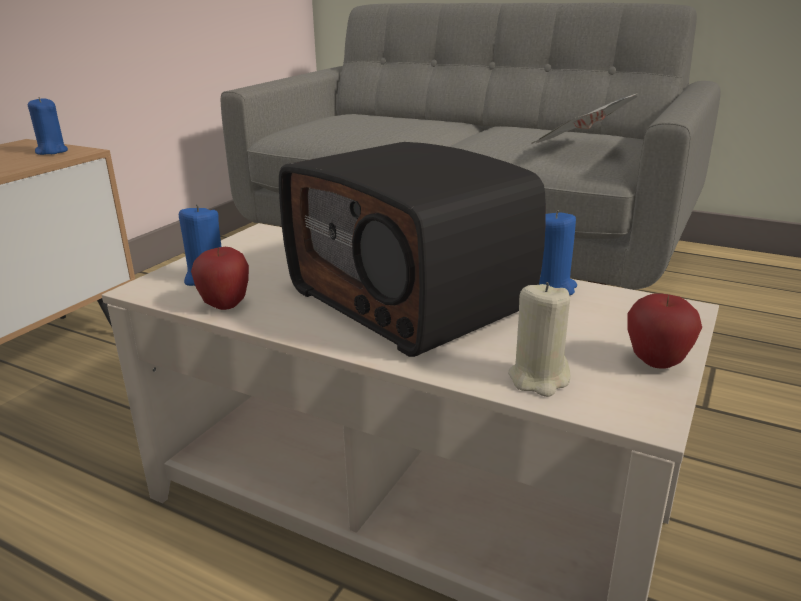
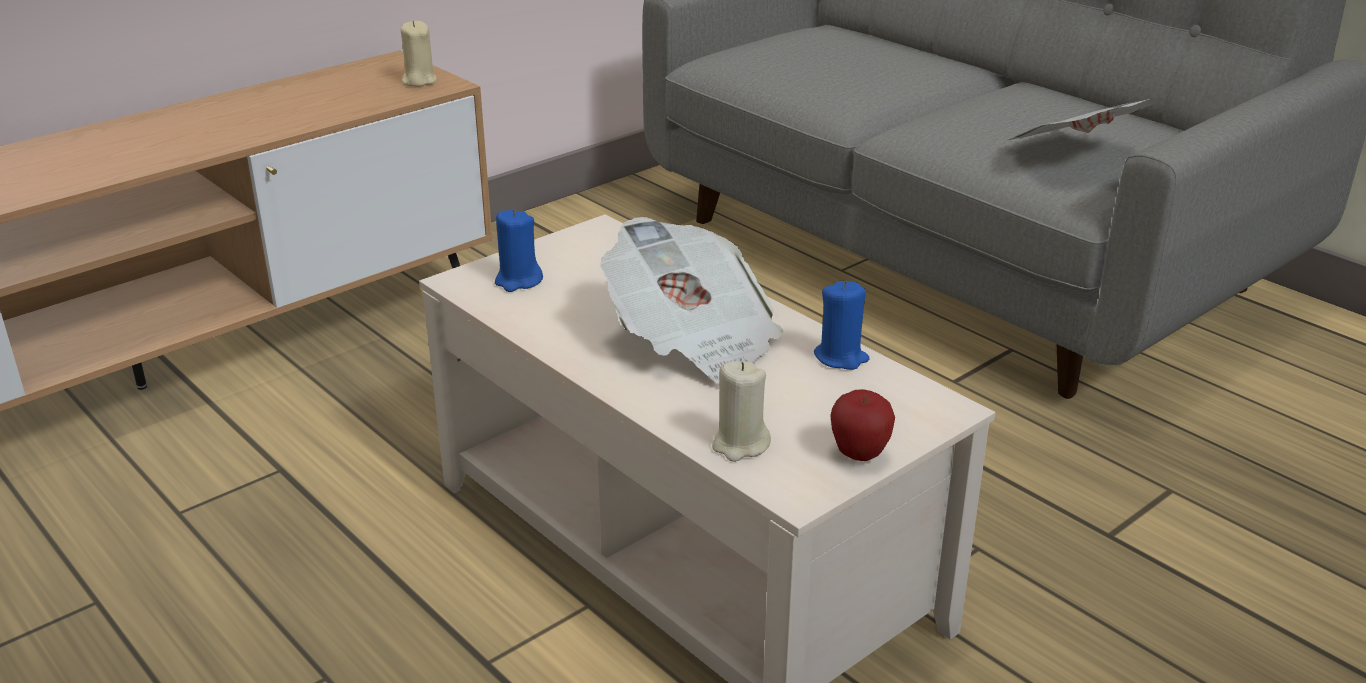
camera: 20 degrees right, 5 degrees up
blue candle [28,97,68,155] -> beige candle [400,21,437,87]
apple [191,247,249,310] -> none
radio [279,142,546,357] -> newspaper [600,217,783,383]

